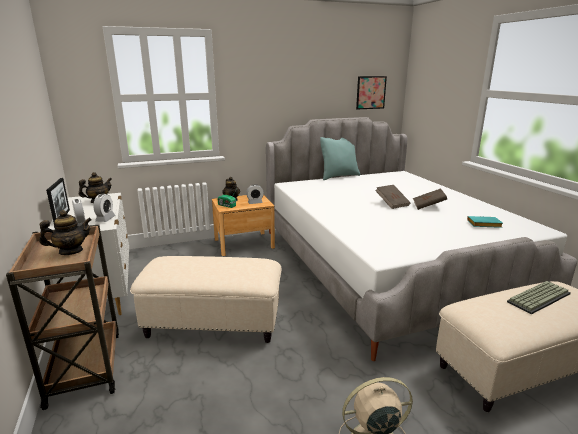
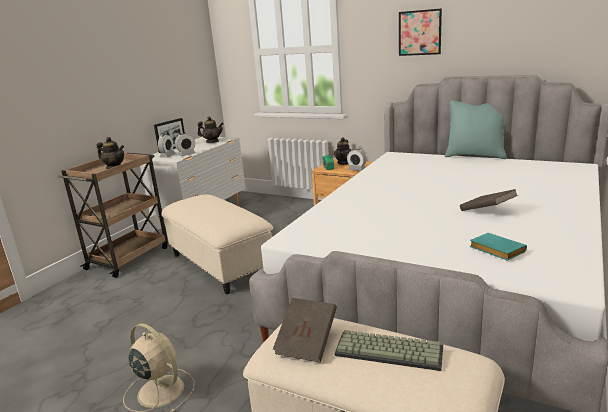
camera: 50 degrees right, 0 degrees up
picture [356,76,387,109] -> picture moved to [399,8,442,56]
brown book [375,185,411,209] -> brown book moved to [273,298,337,363]

